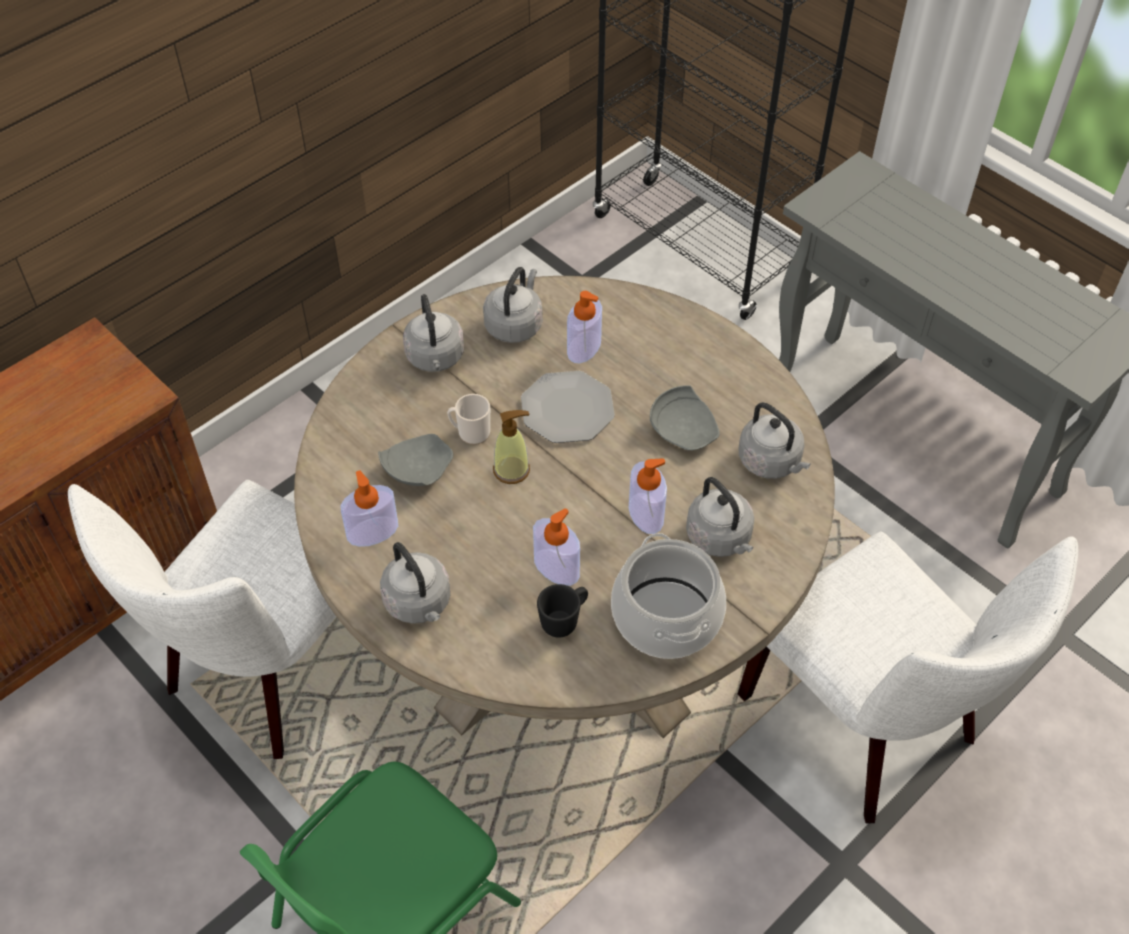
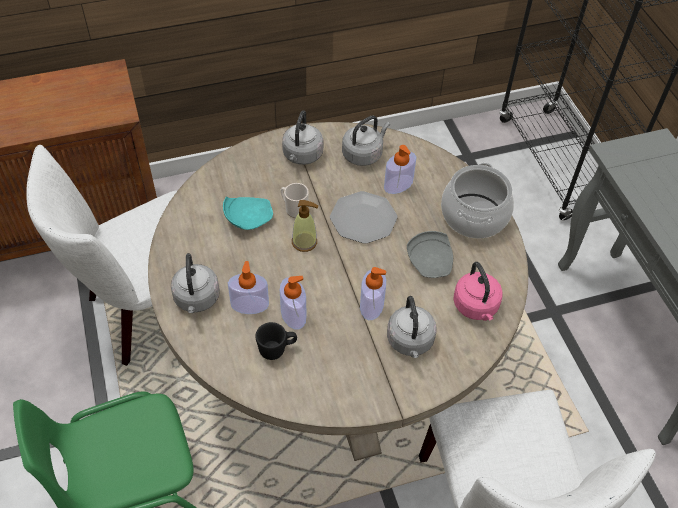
camera: 25 degrees right, 0 degrees up
soap dispenser [340,470,398,547] -> soap dispenser moved to [228,261,269,314]
grey plate [378,434,453,486] -> turquoise plate [223,197,273,230]
cooking pot [611,533,726,659] -> cooking pot moved to [441,163,514,238]
grey kettle [739,402,811,479] -> pink kettle [453,262,503,321]

